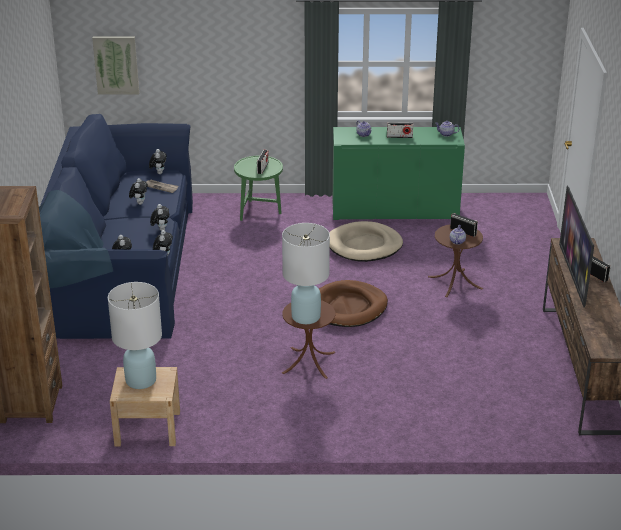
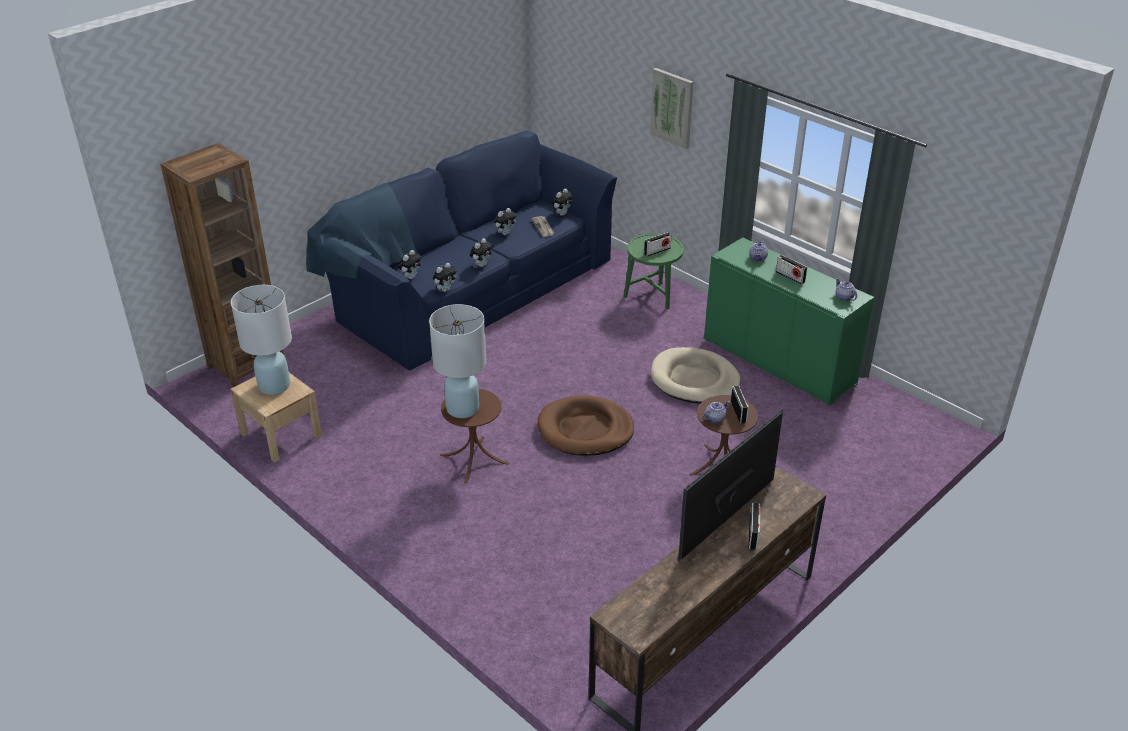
camera: 45 degrees right, 5 degrees up
picture [92,37,139,94] -> picture moved to [650,68,693,149]

